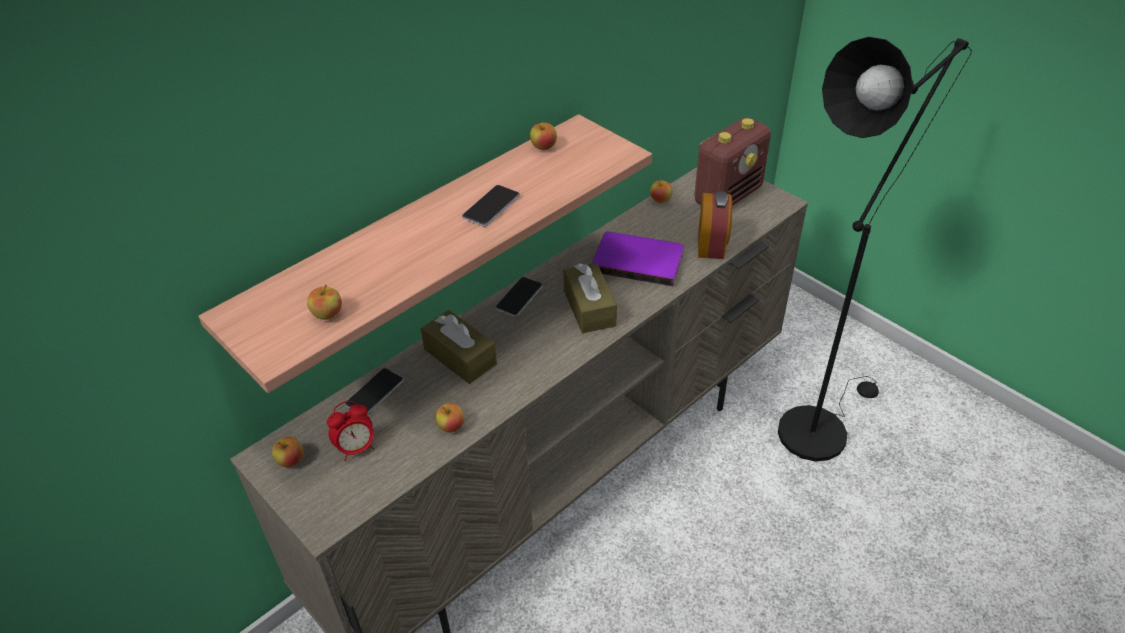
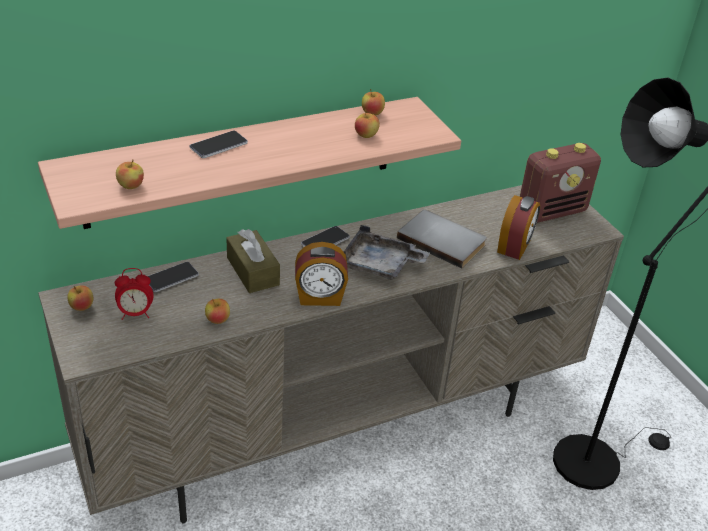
camera: 15 degrees right, 5 degrees down
phone [462,185,520,227] -> phone moved to [190,131,248,158]
brown tissue box [563,263,617,333] -> grey tray [343,225,430,280]
purple book [592,232,684,286] -> grey book [397,210,487,269]
apple [650,179,673,203] -> apple moved to [355,109,380,138]
none -> alarm clock [295,242,348,306]

